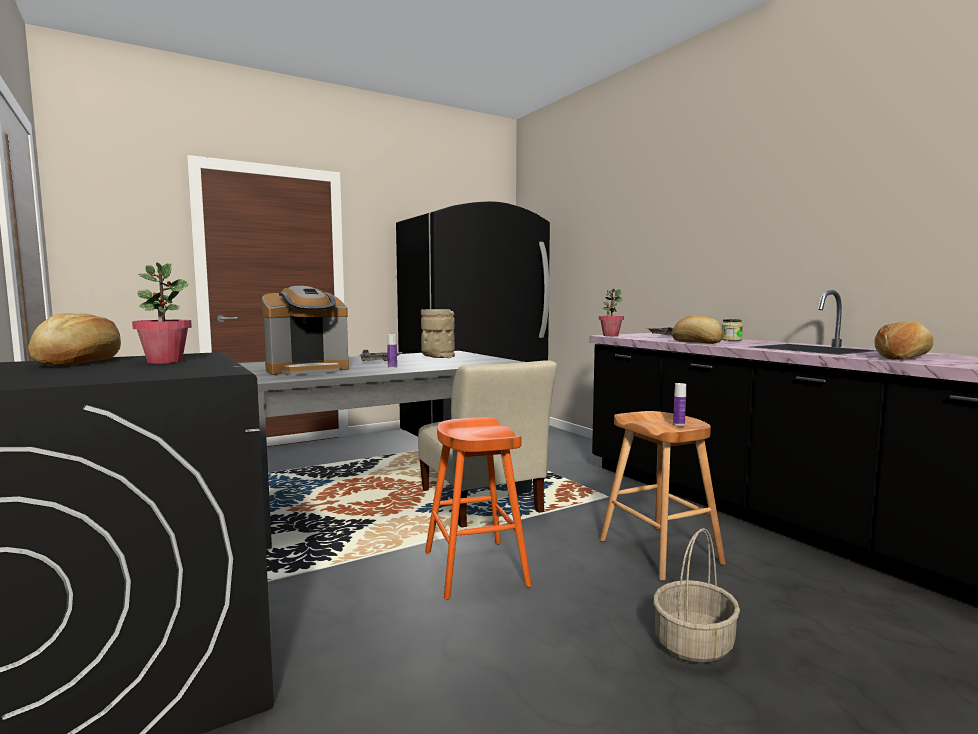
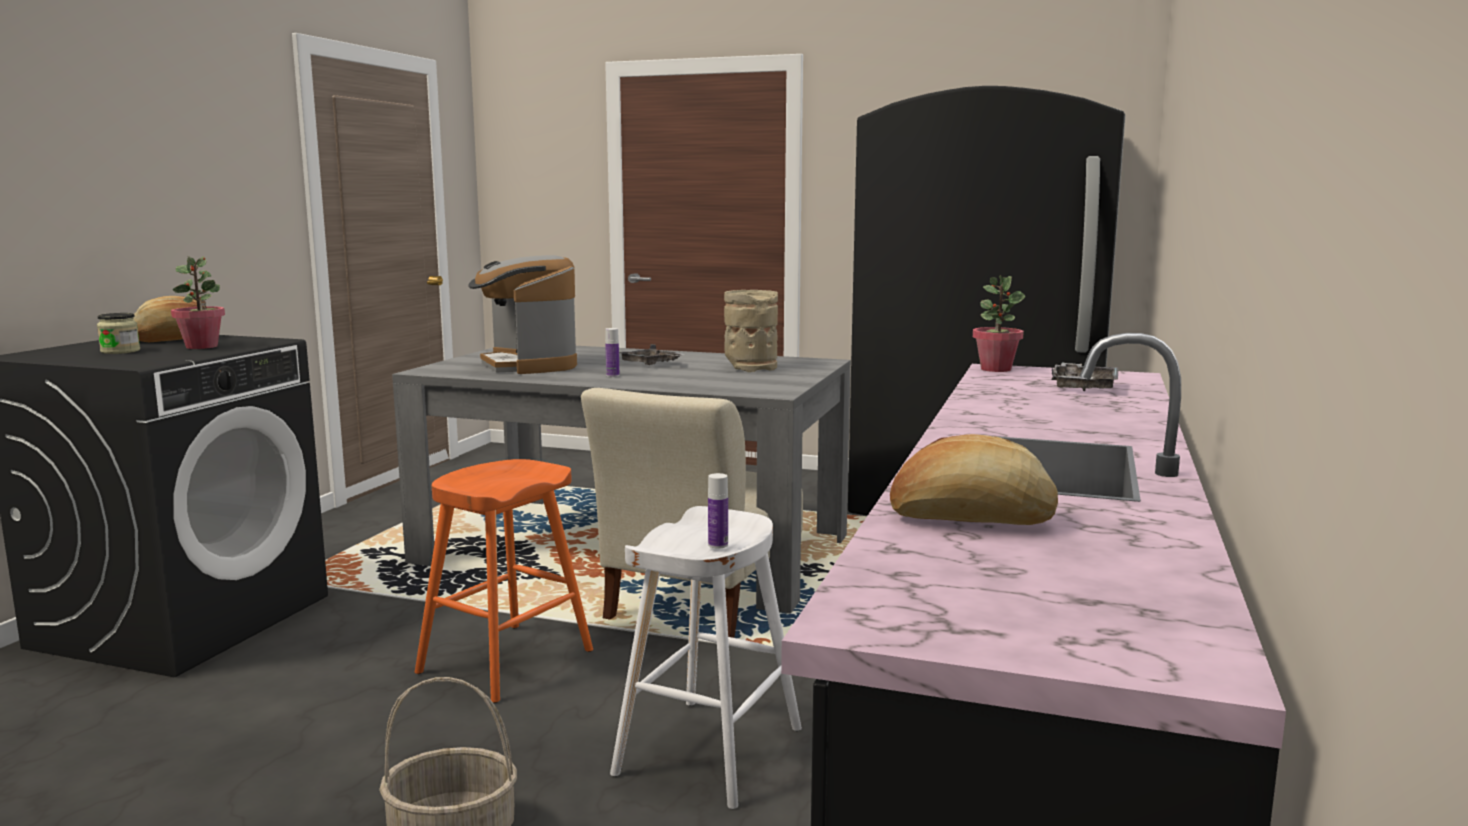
camera: 50 degrees right, 5 degrees up
coffee machine [262,286,349,375] -> coffee machine turned 45 degrees clockwise [468,255,577,374]
brown stool [600,411,726,581] -> white stool [610,506,802,809]
bread [672,315,723,344] -> none
jar [722,319,743,341] -> jar moved to [97,313,140,354]

